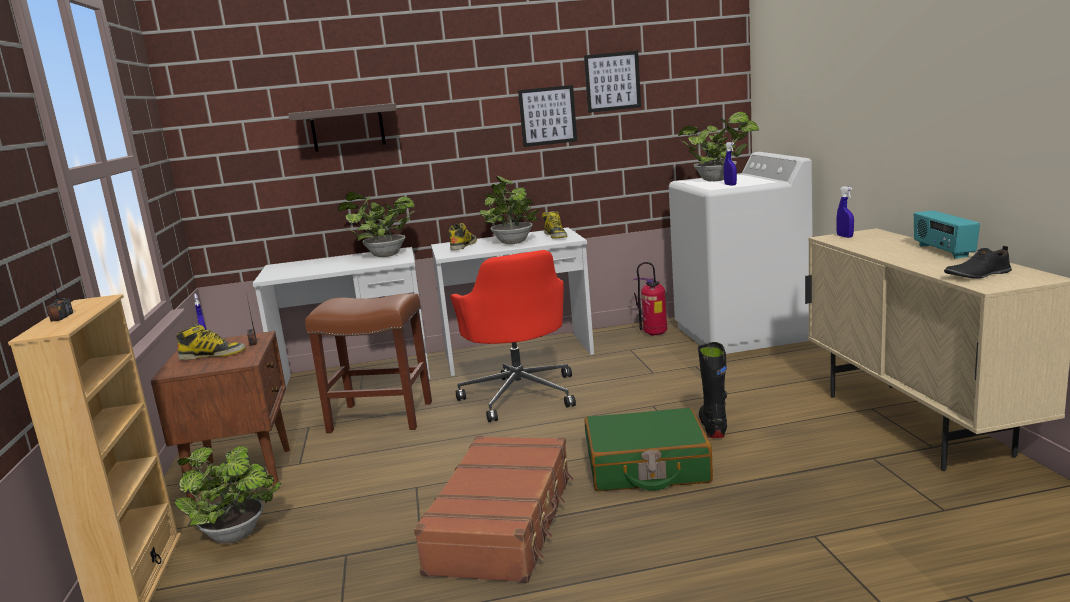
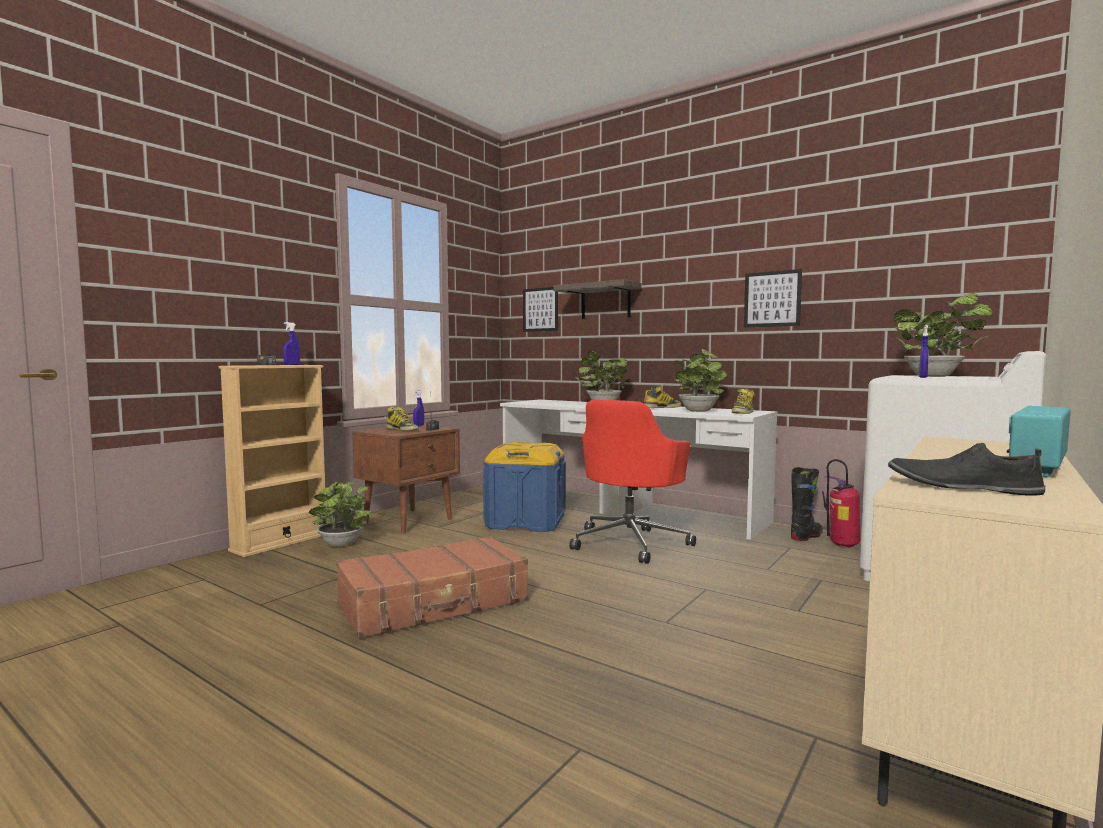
camera: 45 degrees right, 10 degrees down
brown stool [305,293,432,433] -> blue storage box [483,442,566,532]
picture [584,51,641,113] -> picture moved to [523,287,558,332]
green suitcase [585,408,713,491] -> none
black boot [698,342,727,438] -> black boot moved to [791,467,823,541]
blue spray bottle [836,186,854,238] -> blue spray bottle moved to [283,322,300,365]

